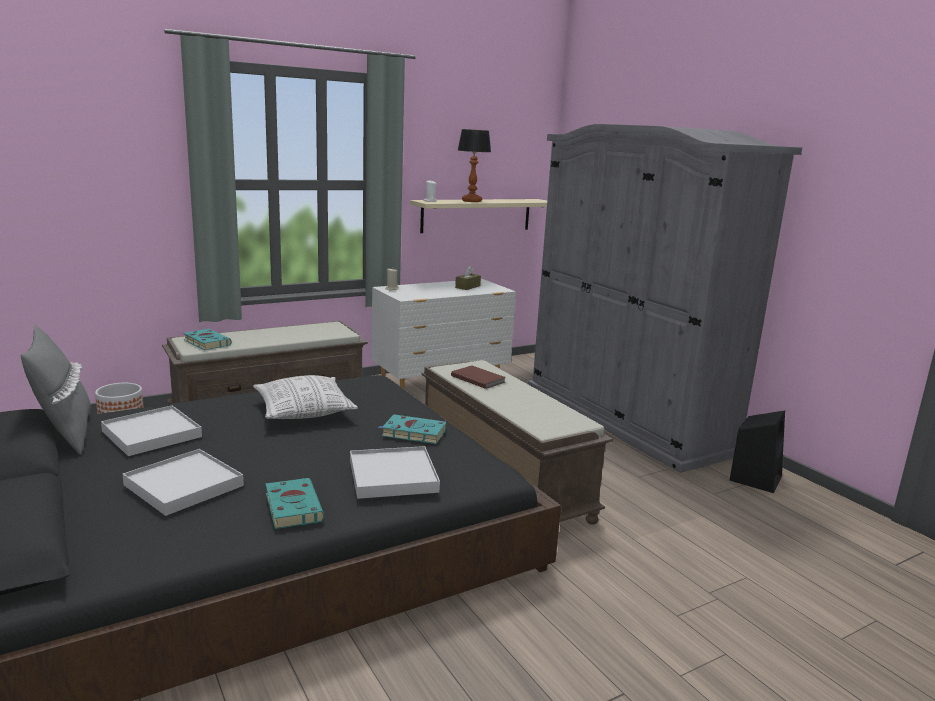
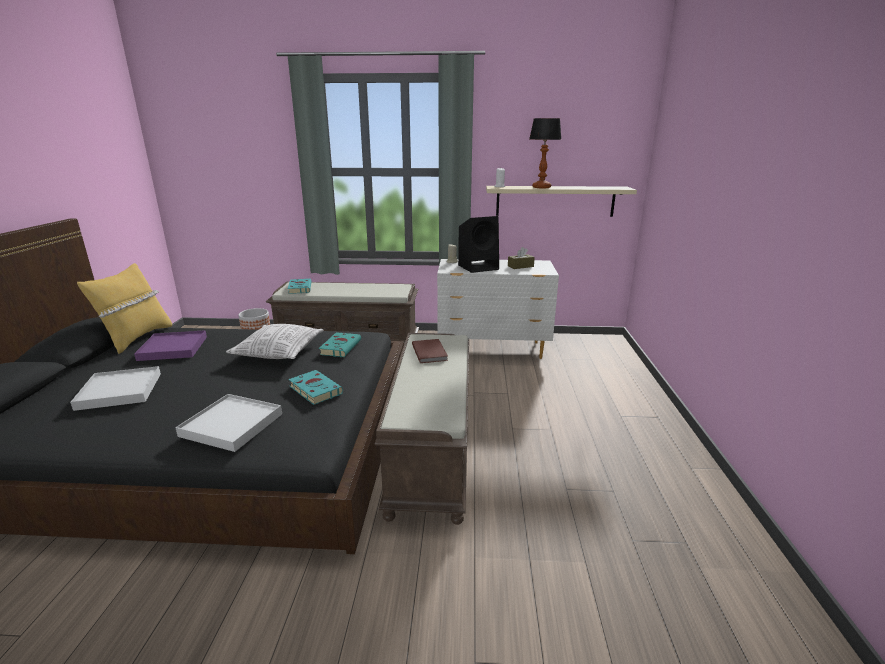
camera: 35 degrees right, 5 degrees up
grey pillow [21,324,91,455] -> yellow pillow [77,263,172,354]
white tray [101,405,202,456] -> purple tray [134,330,207,361]
turquoise book [266,478,324,529] -> turquoise book moved to [319,332,361,357]
grey wardrobe [528,124,802,473] -> none
black speaker [729,410,785,493] -> black speaker moved to [458,216,499,273]

